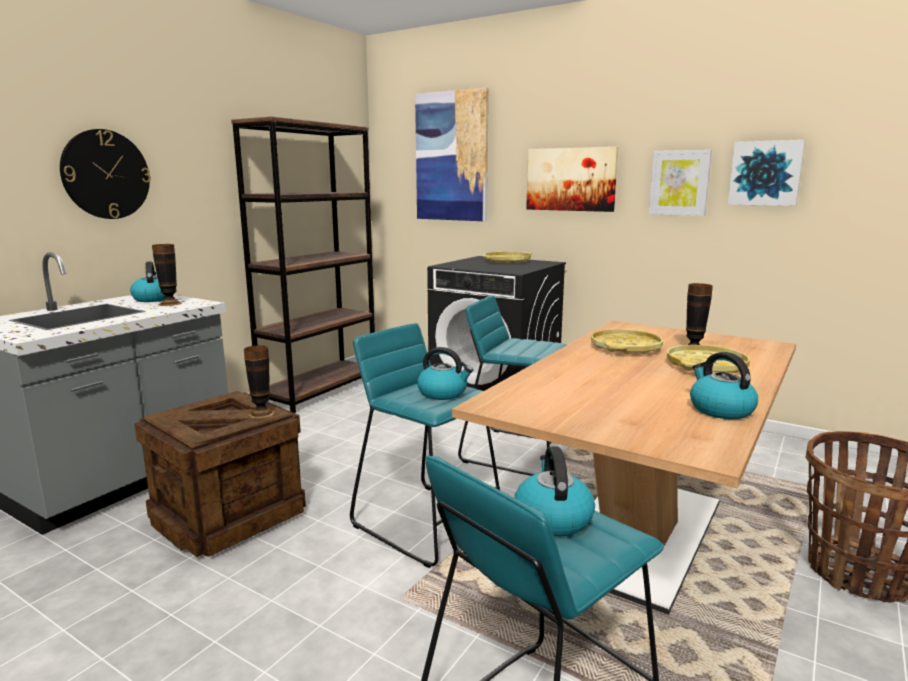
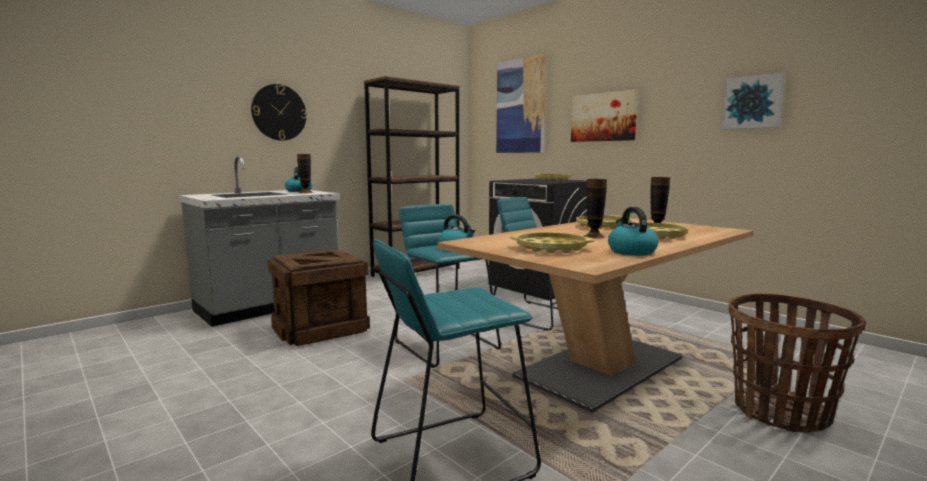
camera: 15 degrees right, 5 degrees down
vase [244,345,275,419] -> vase moved to [583,179,607,239]
kettle [515,447,595,537] -> none
picture [649,150,712,216] -> none
none -> yellow tray [510,232,595,253]

